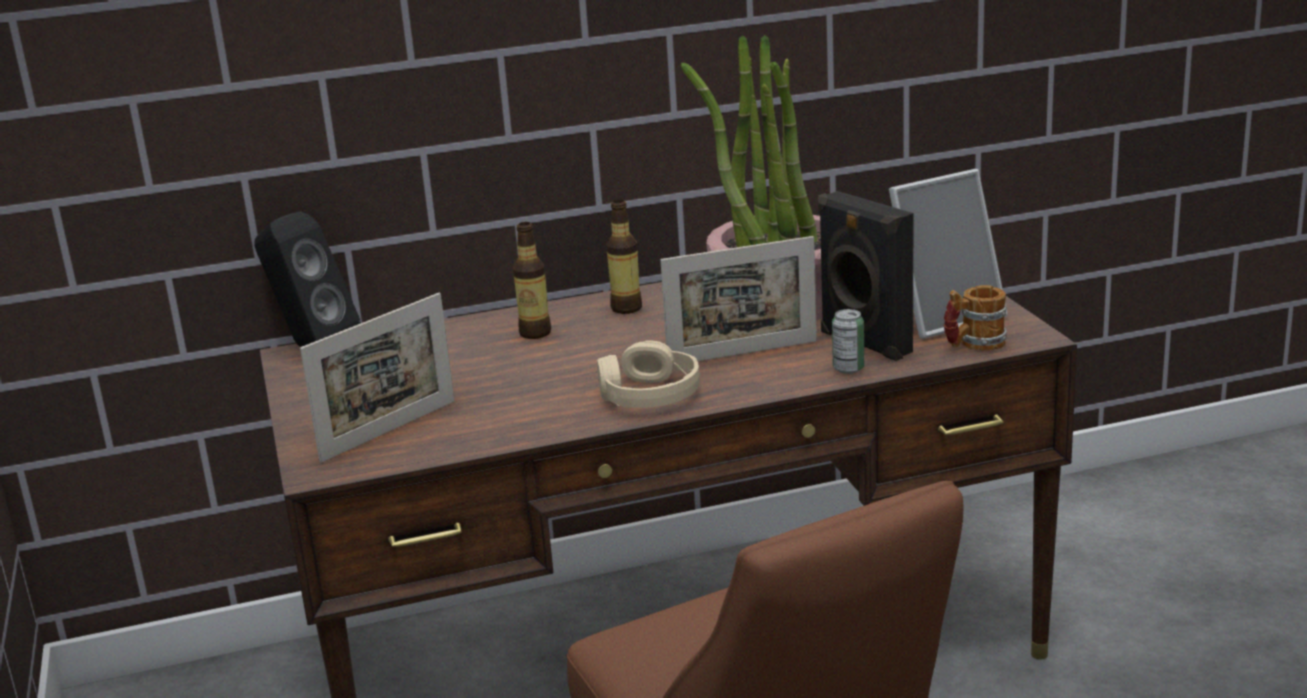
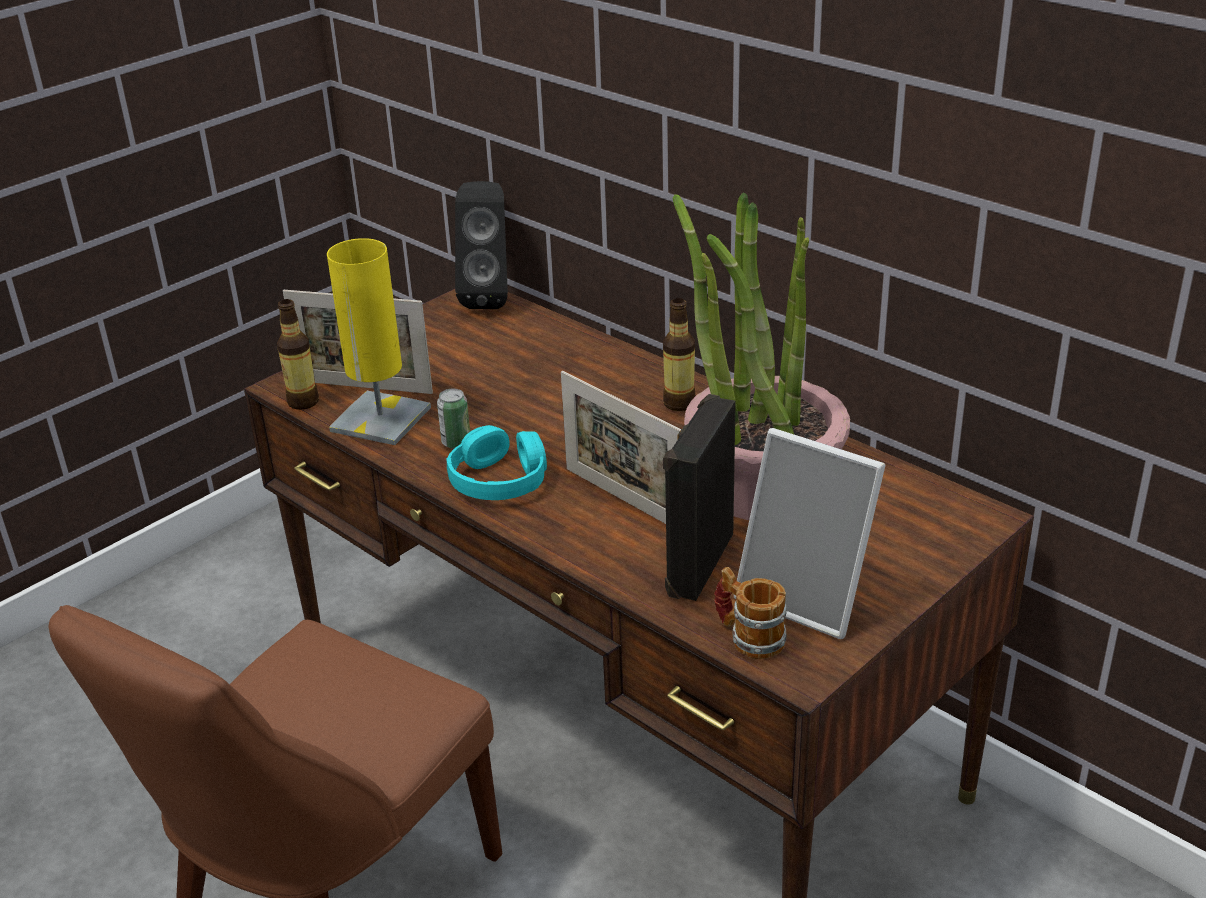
camera: 60 degrees right, 10 degrees up
bottle [513,222,551,339] -> bottle moved to [277,299,319,410]
beige headphones [597,340,700,408] -> turquoise headphones [447,425,547,500]
can [832,309,864,374] -> can moved to [437,389,470,449]
none -> yellow table lamp [327,238,431,445]

